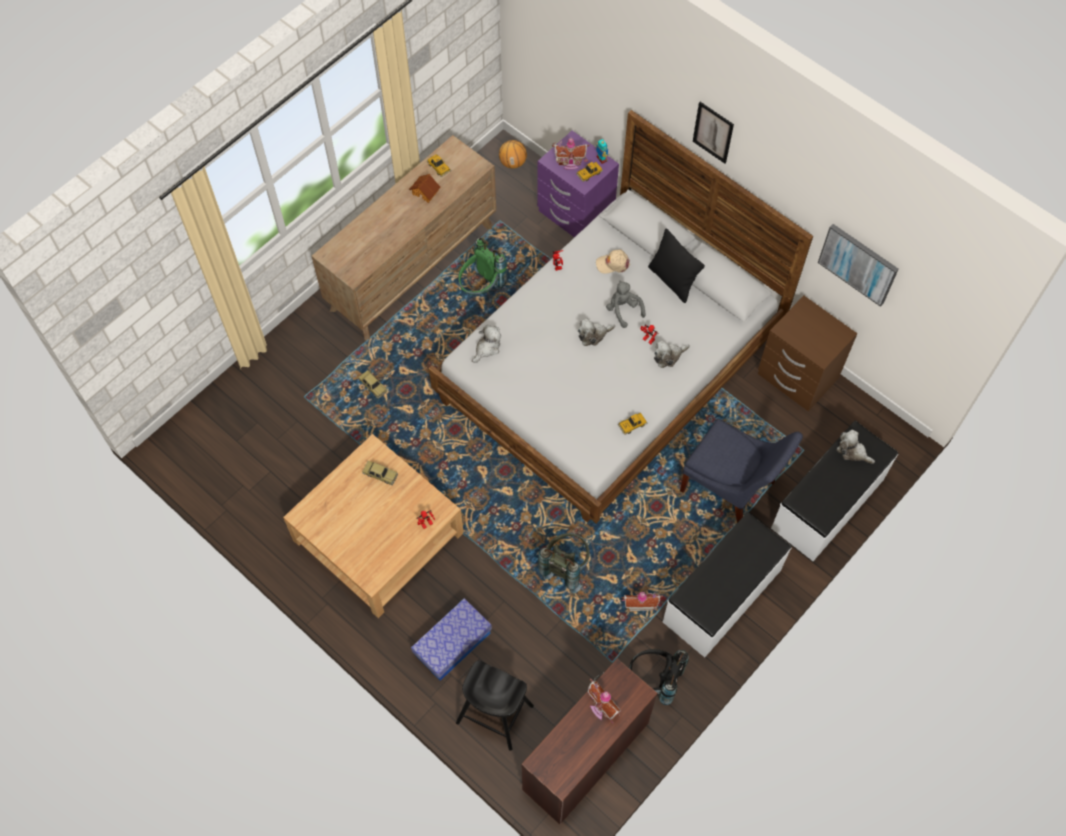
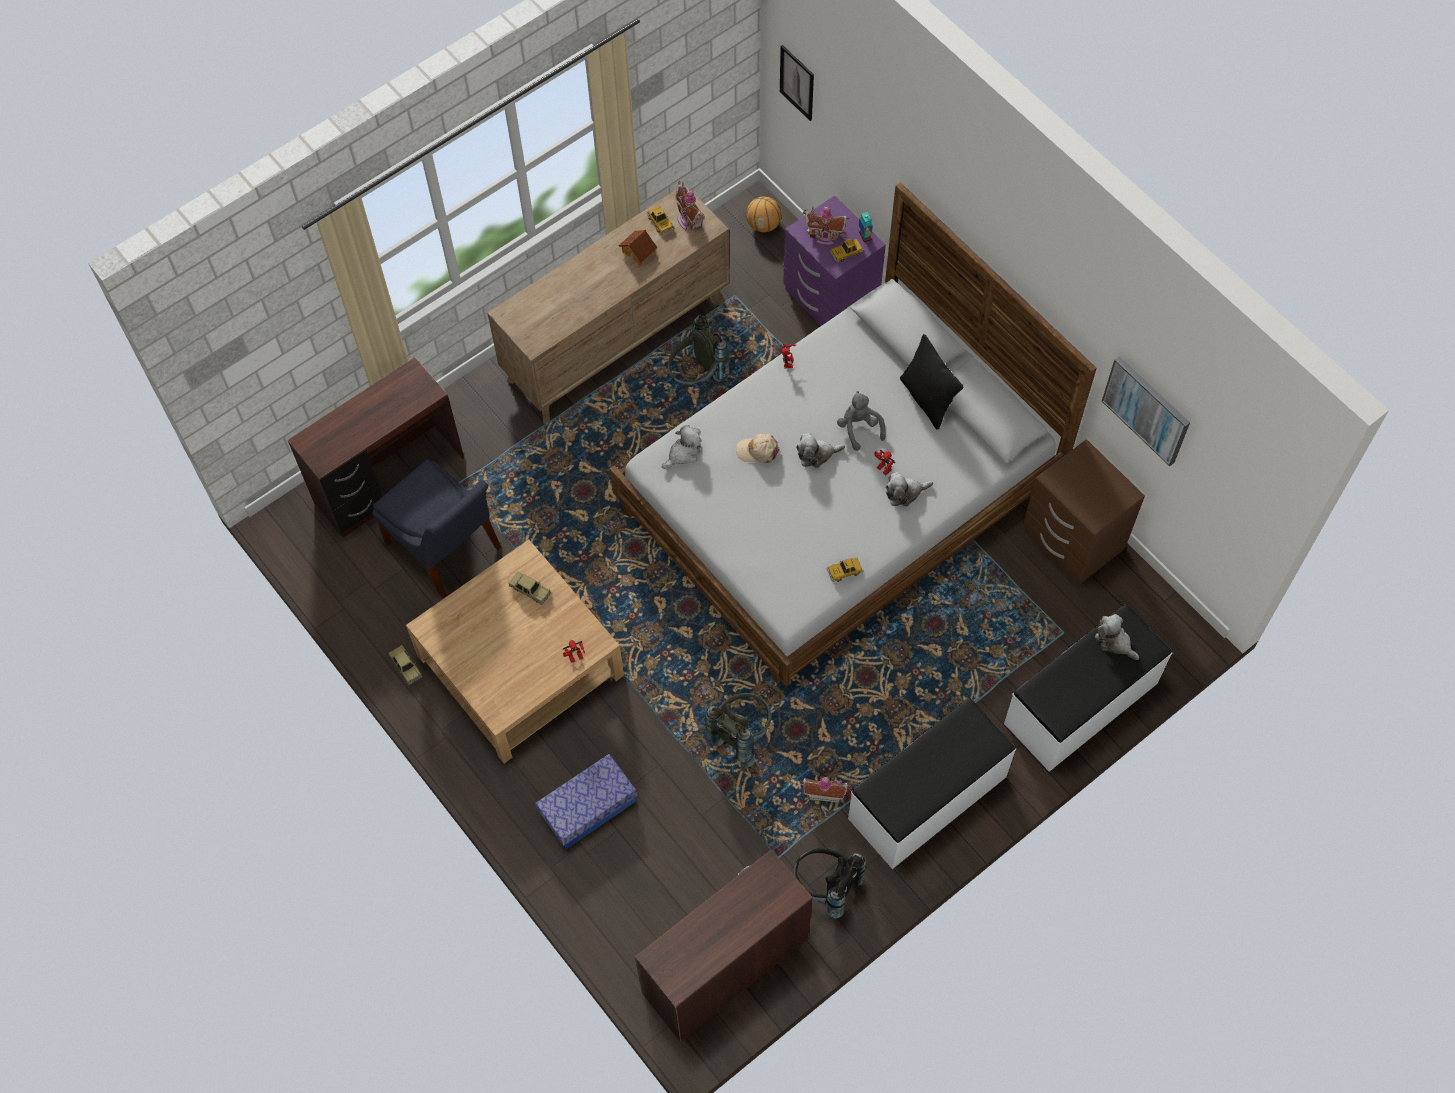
camera: 10 degrees right, 0 degrees up
toy car [358,370,387,399] -> toy car moved to [389,645,422,685]
black stool [456,661,534,751] -> none
green backpack [458,238,507,295] -> grey backpack [668,315,730,385]
toy house [588,679,621,724] -> toy house moved to [675,182,705,232]
beige cap [596,250,630,274] -> beige cap moved to [736,434,779,463]
blue chair [680,419,803,523] -> blue chair moved to [372,459,501,598]
picture [693,102,734,164] -> picture moved to [780,45,814,121]
none -> brown desk [288,357,464,538]

